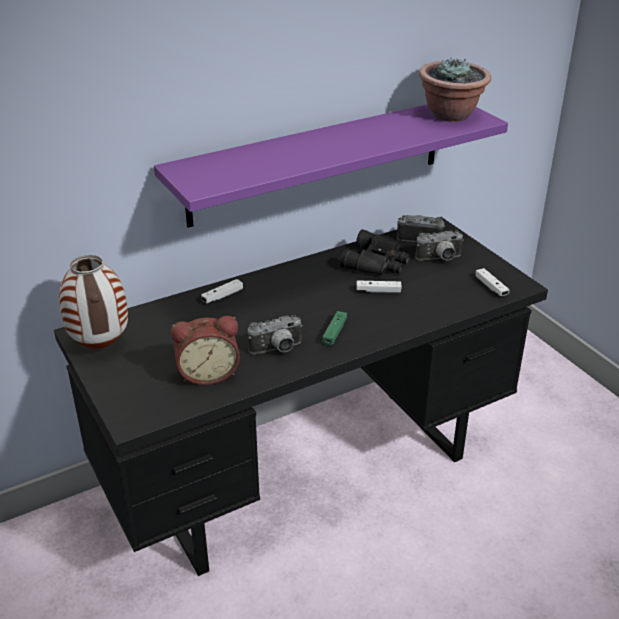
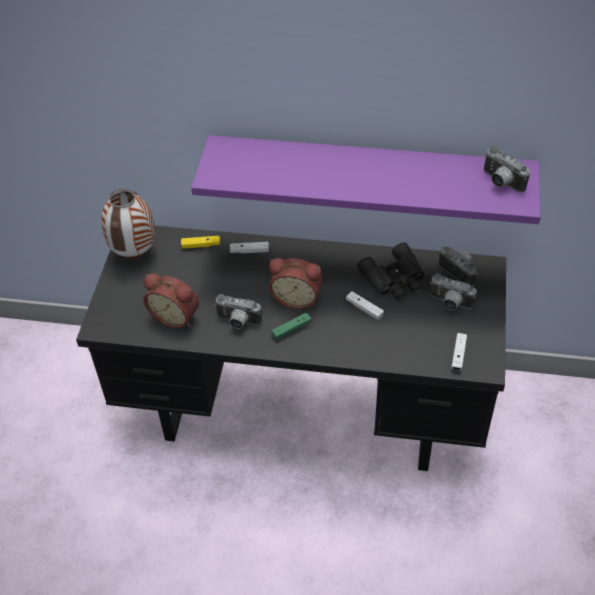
camera: 40 degrees right, 15 degrees up
potted plant [419,57,491,122] -> camera [484,146,530,193]
none -> yellow game controller [181,236,220,249]
none -> alarm clock [269,258,322,309]

